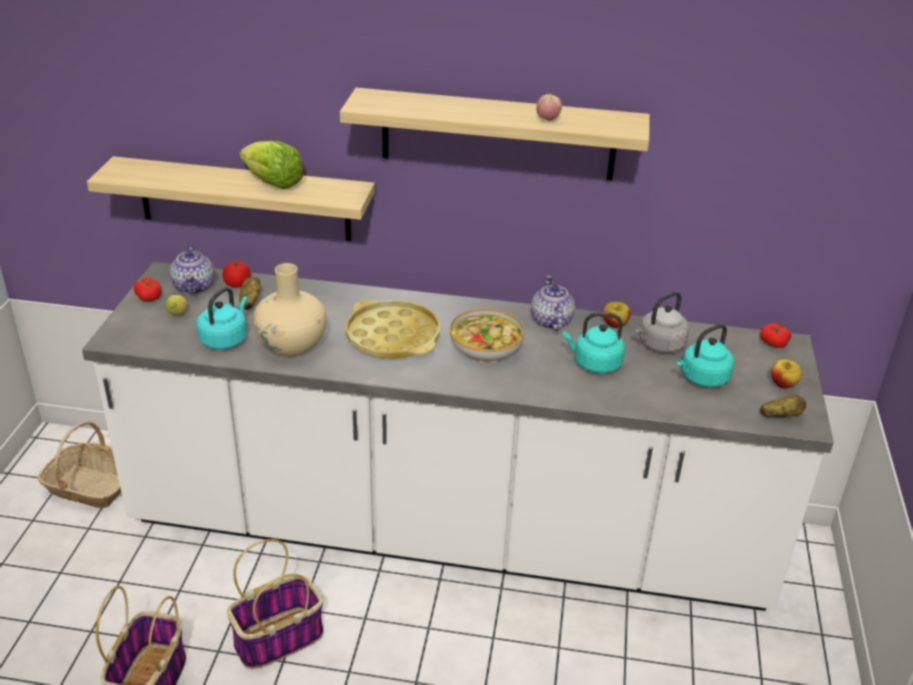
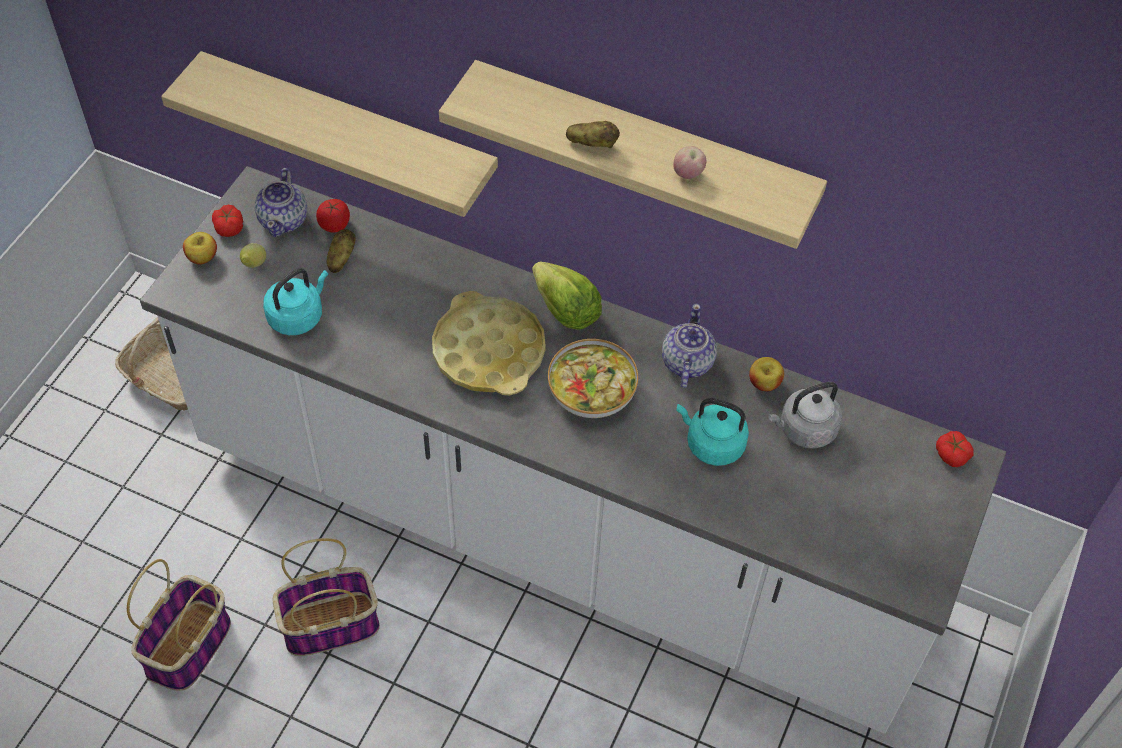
camera: 15 degrees right, 20 degrees up
lettuce [240,141,304,189] -> lettuce moved to [532,262,602,330]
beige vase [253,263,327,357] -> none
turquoise kettle [677,324,734,388] -> none
potato [760,395,806,417] -> potato moved to [566,121,620,148]
apple [771,359,802,389] -> apple moved to [183,232,217,265]

